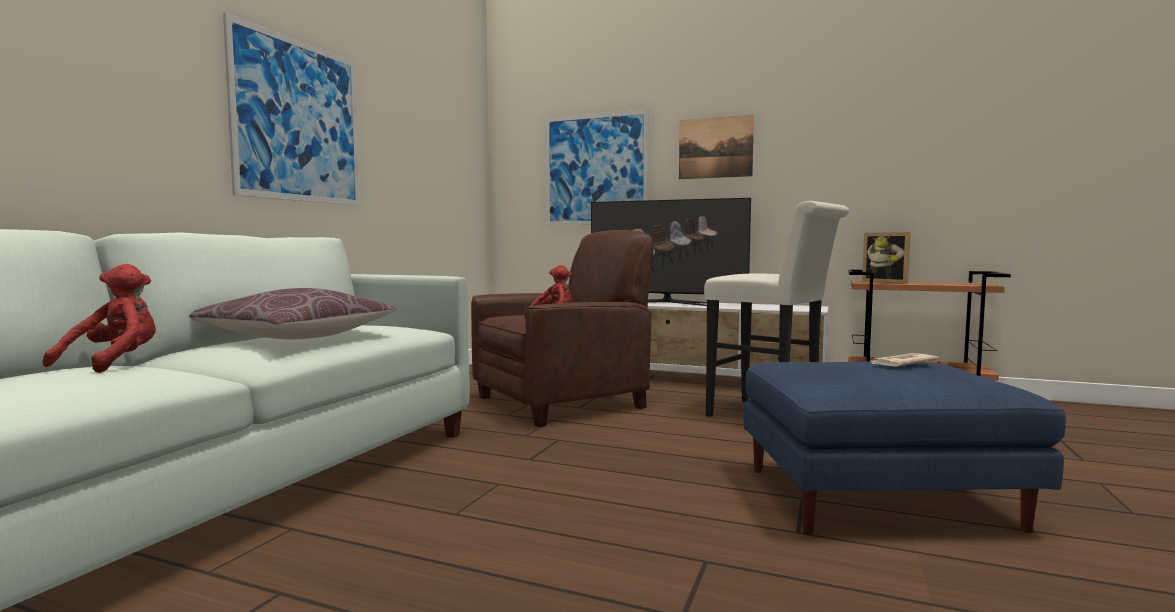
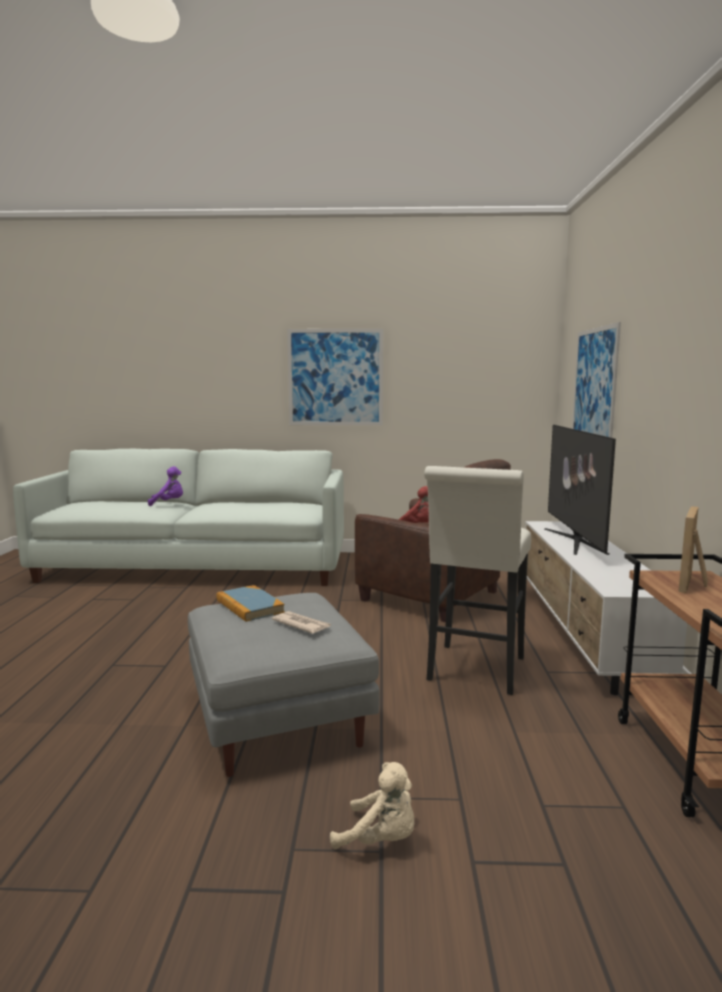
camera: 70 degrees right, 5 degrees up
red plush toy [42,264,156,373] -> purple plush toy [148,466,183,506]
brown pillow [189,288,397,339] -> none
picture [679,115,754,179] -> none
blue ottoman [744,361,1066,535] -> grey ottoman [188,593,380,777]
none -> book [217,585,285,622]
none -> beige plush toy [330,762,414,849]

